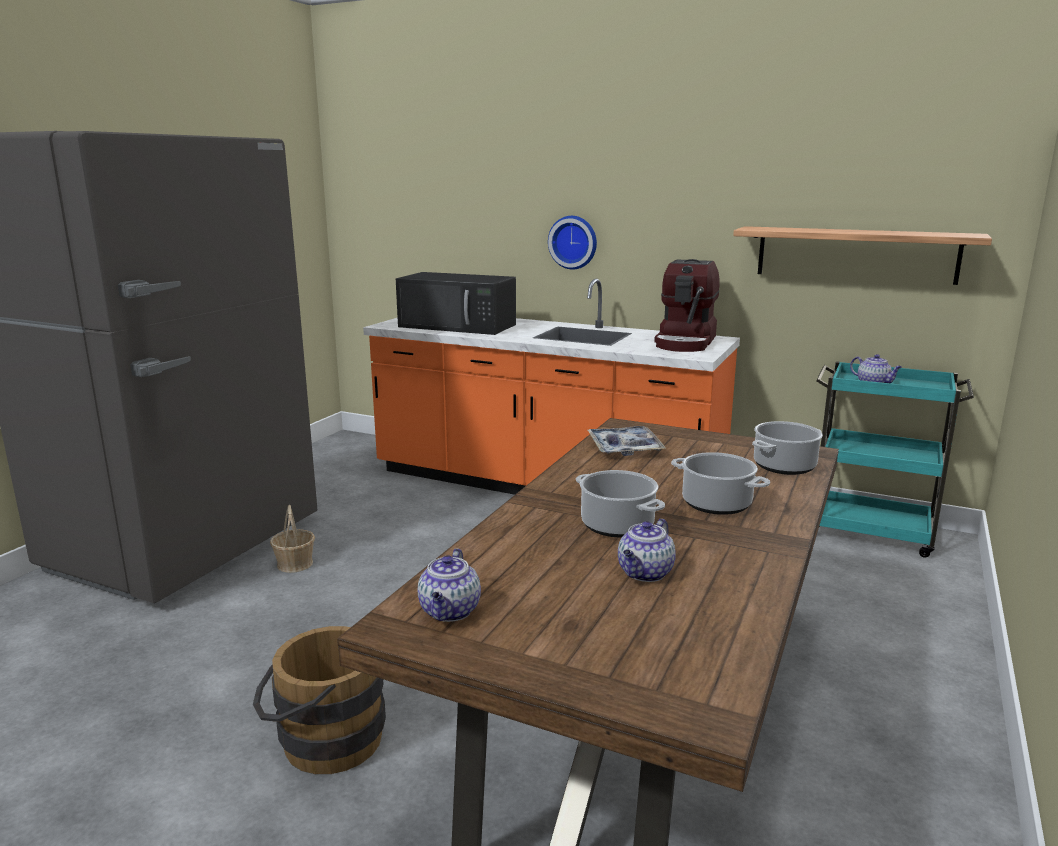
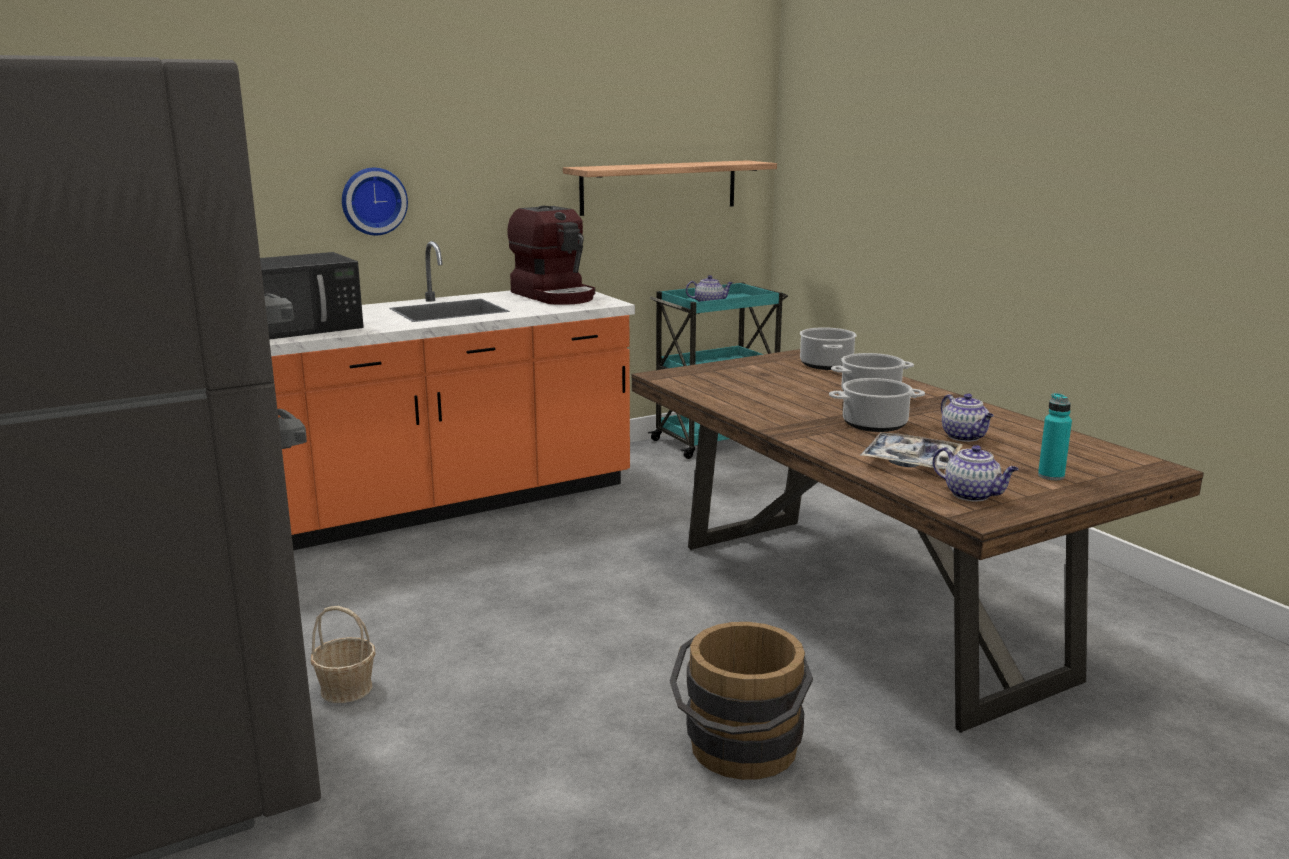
camera: 55 degrees left, 0 degrees up
tray [588,426,666,456] -> tray moved to [860,432,963,470]
none -> turquoise bottle [1038,393,1072,480]

